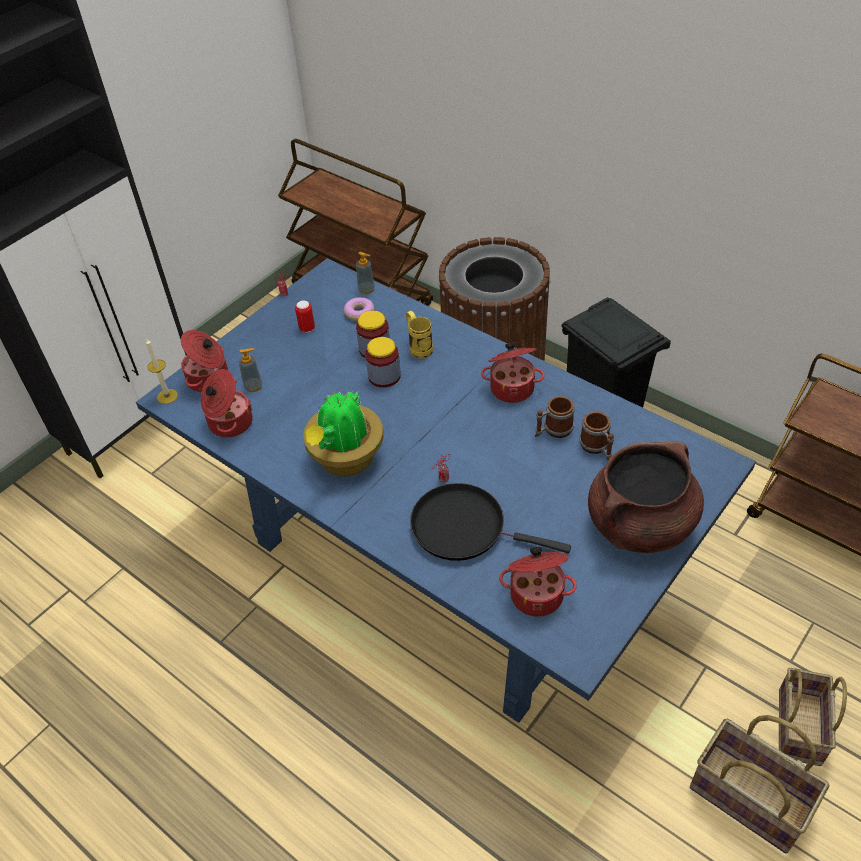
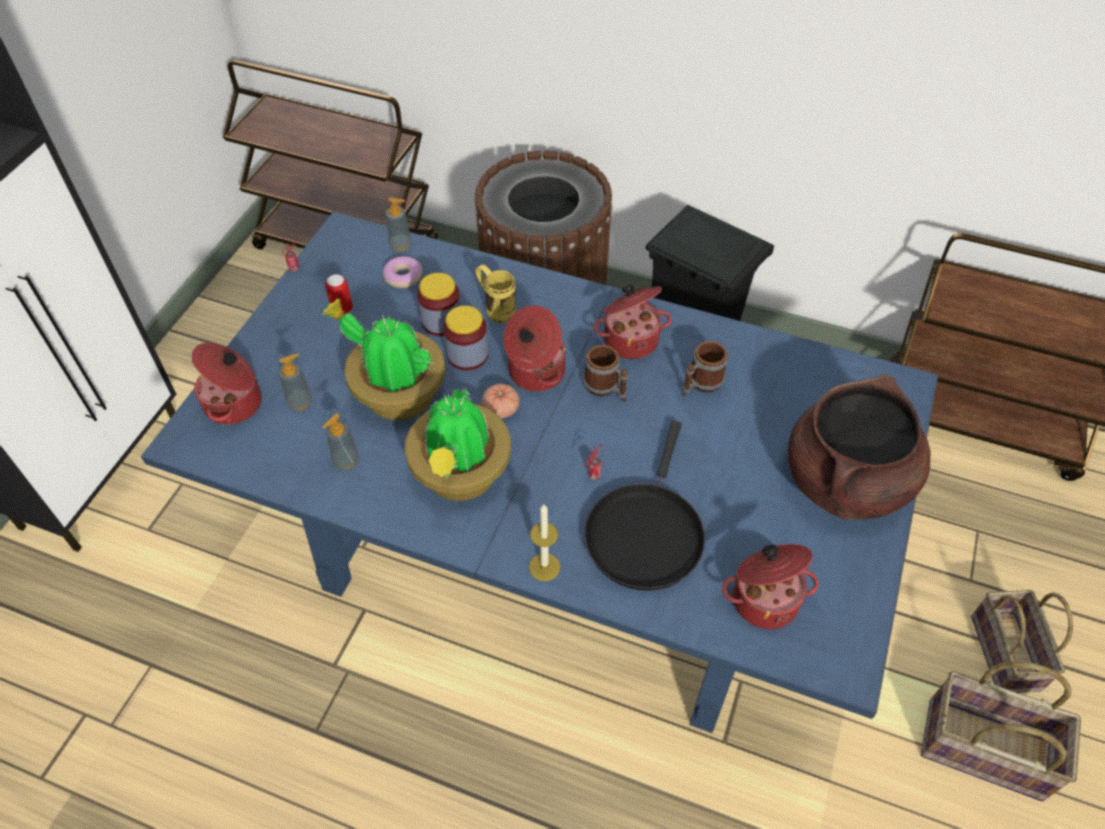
camera: 20 degrees left, 5 degrees up
candle [146,338,178,404] -> candle moved to [529,505,560,581]
cooking pot [201,369,252,438] -> cooking pot moved to [503,306,565,392]
black frying pan [410,483,571,561] -> black frying pan turned 75 degrees counterclockwise [584,421,705,591]
mug [579,412,614,461] -> mug moved to [583,345,628,402]
none -> potted plant [322,298,445,420]
none -> soap dispenser [323,414,359,469]
none -> tomato [482,384,520,418]

